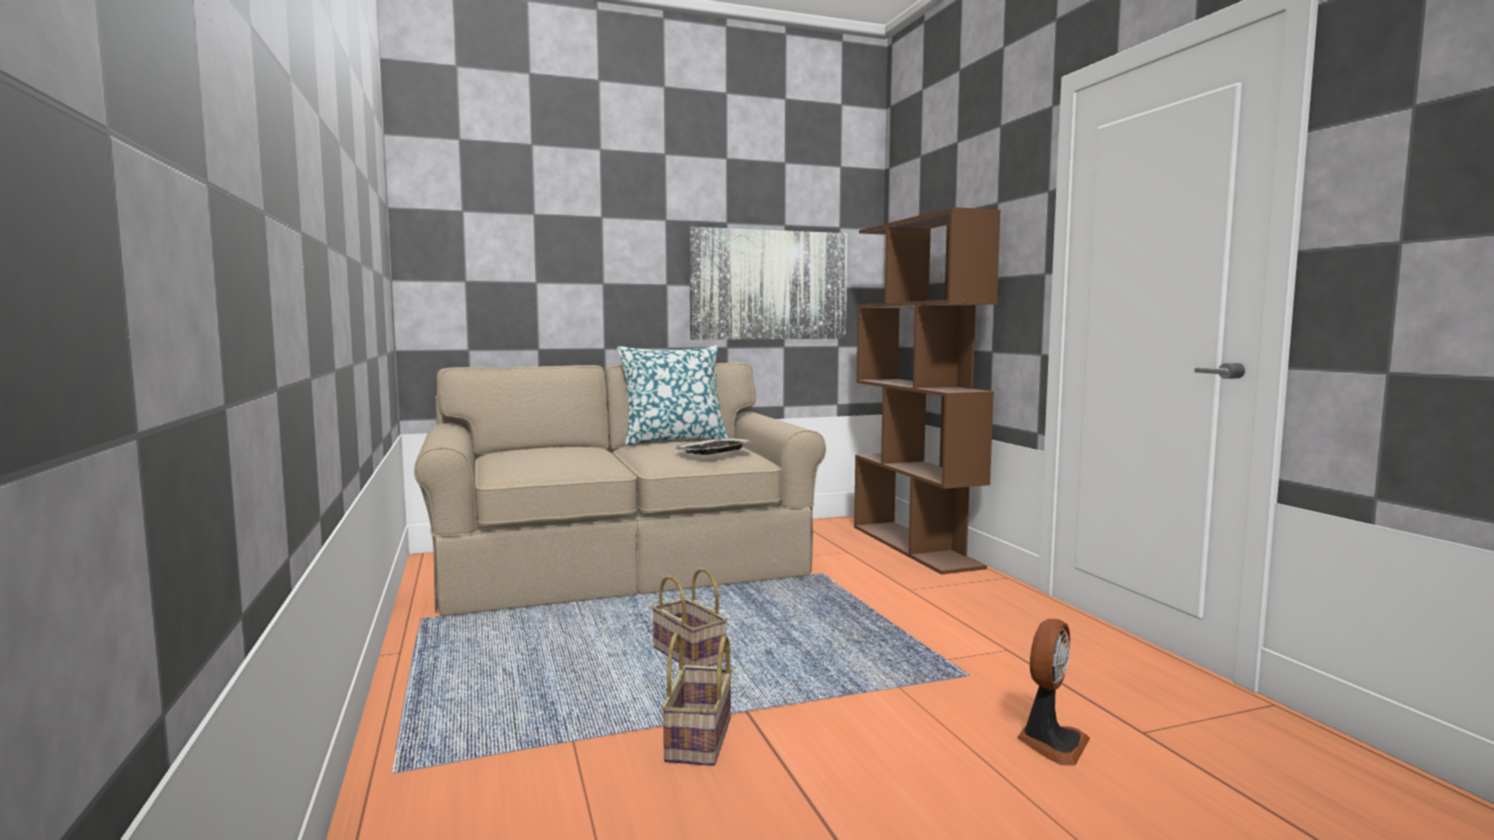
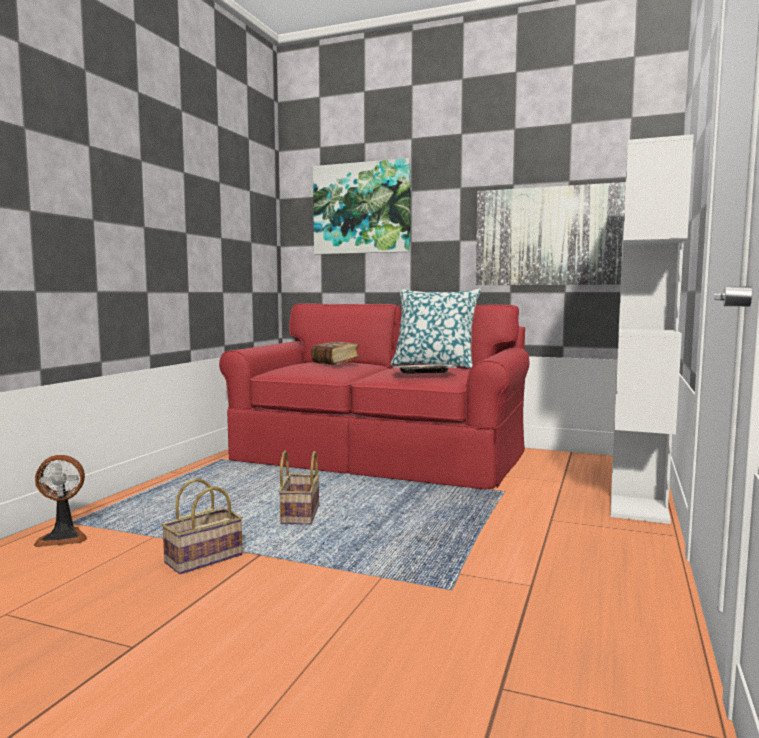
camera: 40 degrees right, 0 degrees up
beige sofa [414,363,826,616] -> red sofa [219,303,529,490]
brown bookcase [854,207,1001,575] -> white bookcase [610,134,694,524]
fan [1017,619,1090,766] -> fan moved to [34,455,87,547]
none -> book [311,342,361,365]
none -> picture [313,158,411,254]

